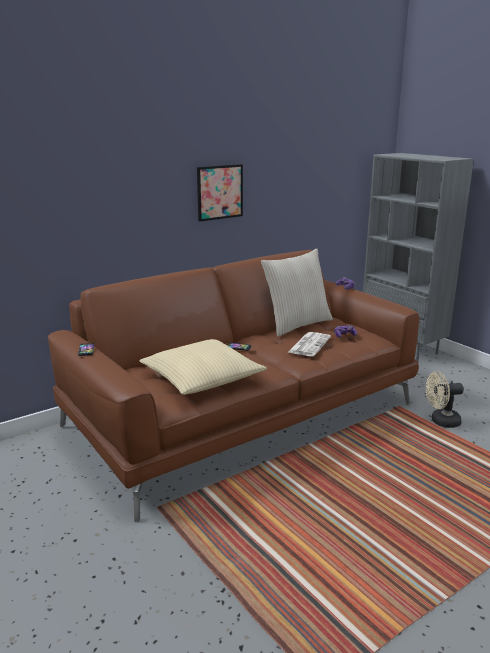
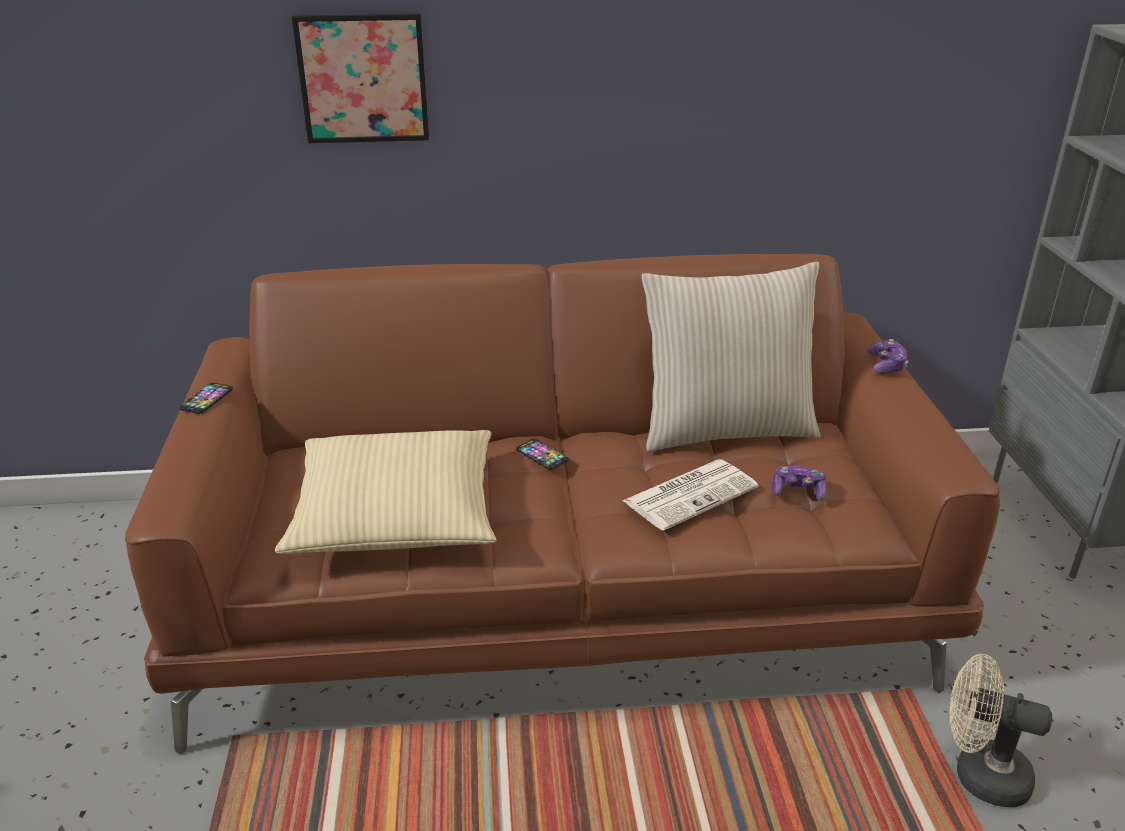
camera: 30 degrees right, 10 degrees up
picture [197,164,243,221] -> picture moved to [292,14,429,143]

